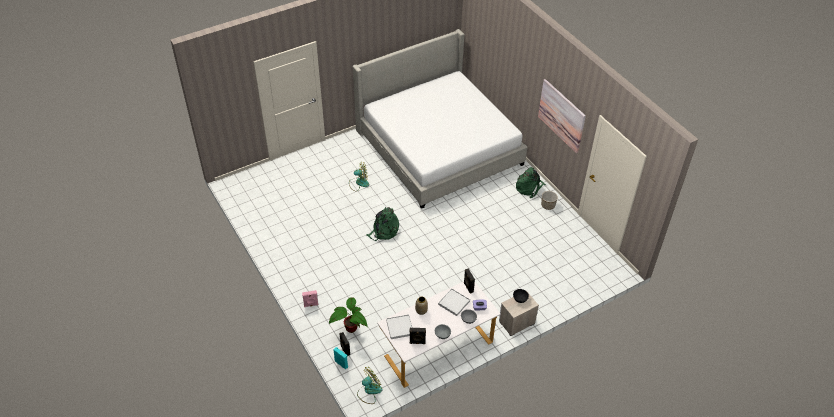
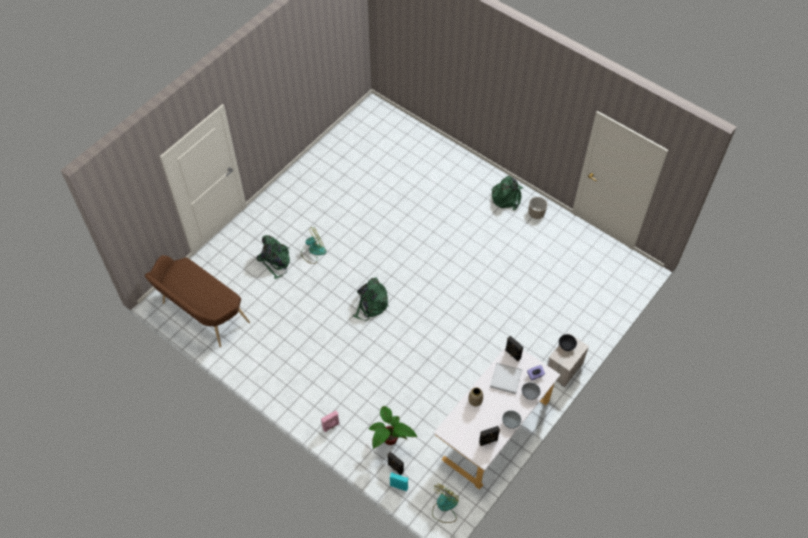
camera: 20 degrees left, 10 degrees up
bed [353,29,528,209] -> none
white tray [386,314,413,339] -> none
picture [538,79,586,153] -> none
none -> brown bench [145,255,250,347]
none -> green backpack [257,235,290,279]

